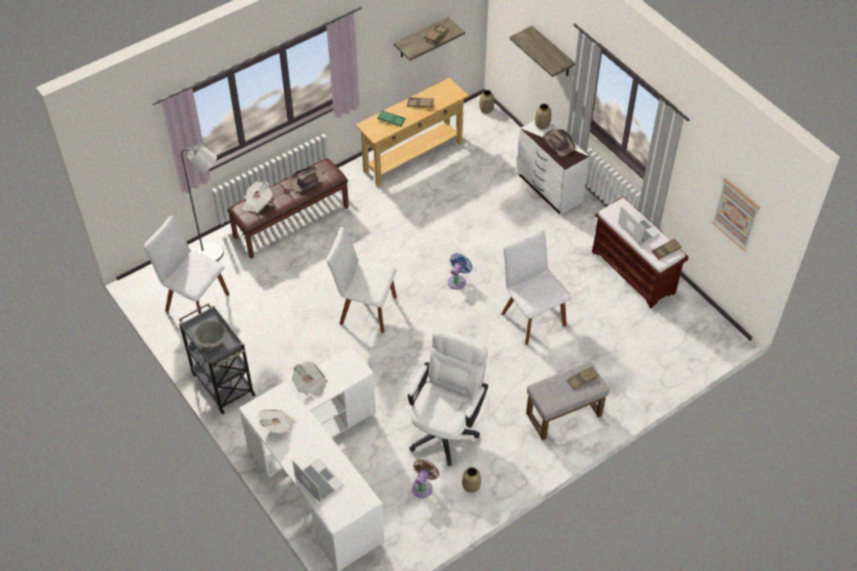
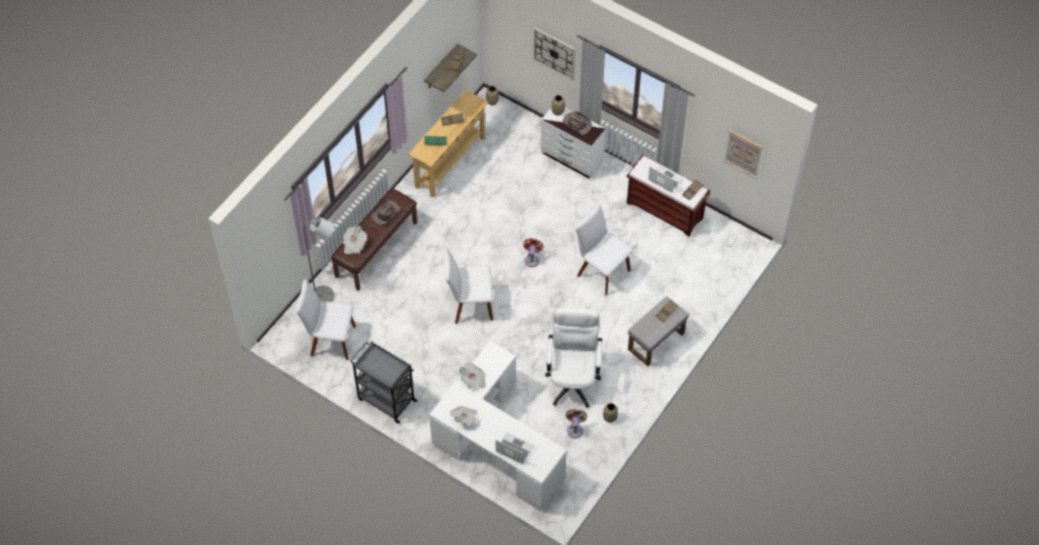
camera: 20 degrees left, 5 degrees up
grey bowl [194,321,227,349] -> none
blue fan [448,253,472,290] -> red fan [523,238,544,267]
shelf [509,26,575,77] -> wall clock [533,28,576,81]

